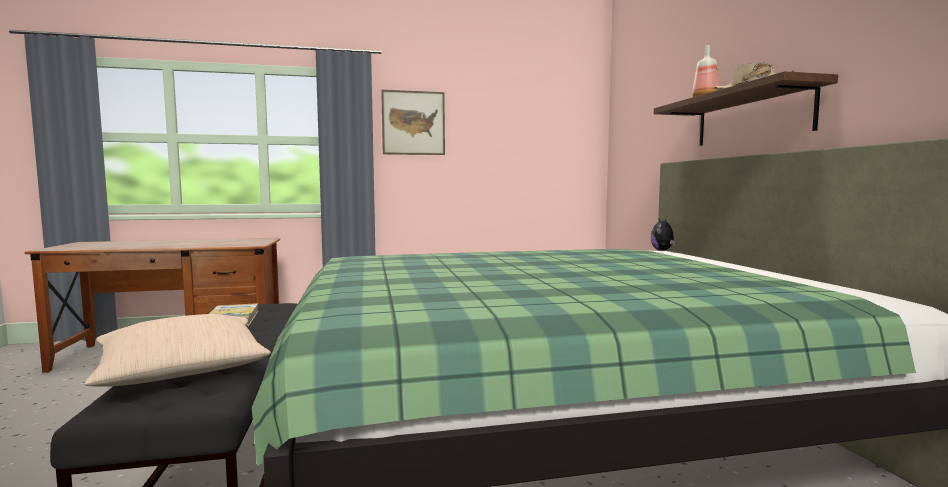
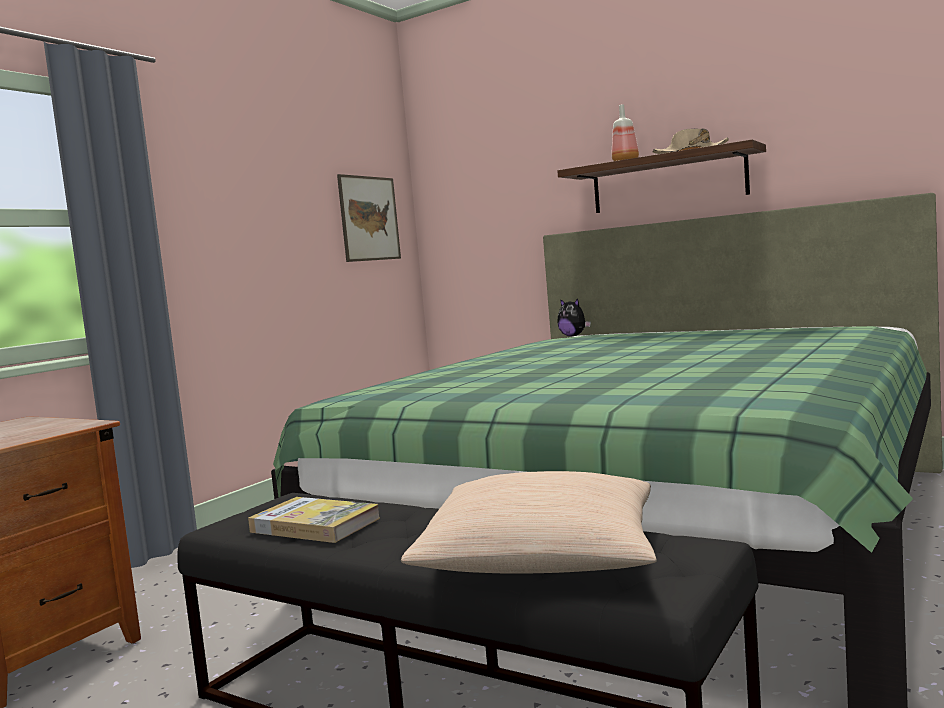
camera: 45 degrees left, 0 degrees up
picture [381,90,445,155] -> picture moved to [337,174,401,262]

